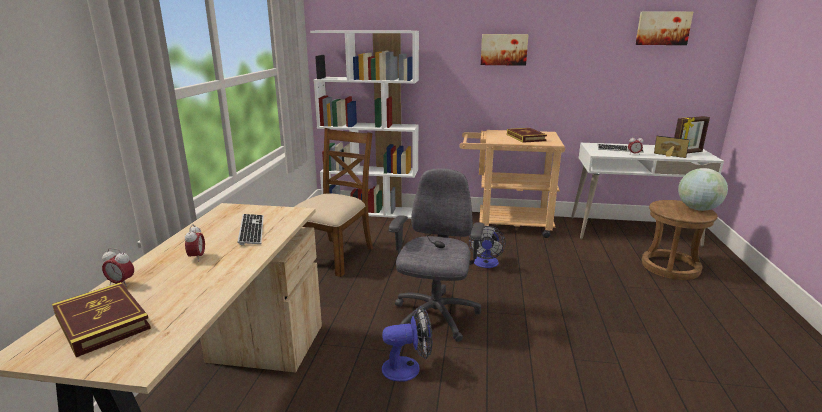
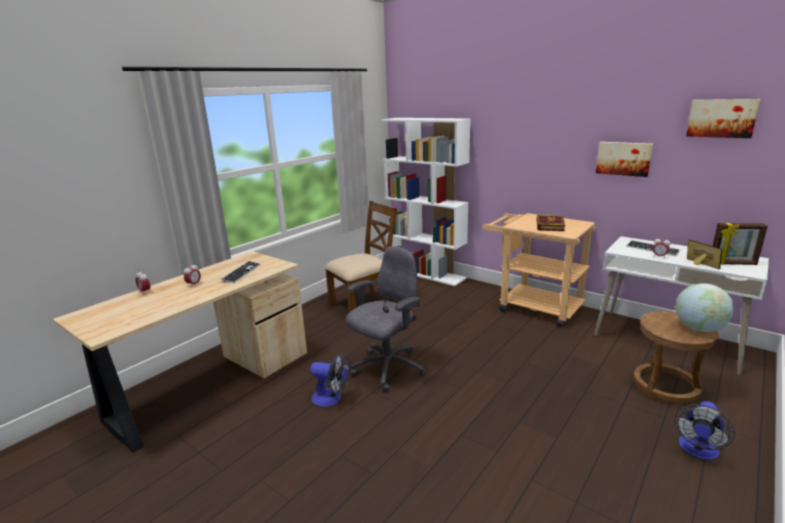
camera: 30 degrees right, 0 degrees up
book [52,282,151,357] -> none
fan [469,226,506,268] -> fan moved to [674,401,735,460]
picture [481,34,529,66] -> picture moved to [596,142,653,177]

